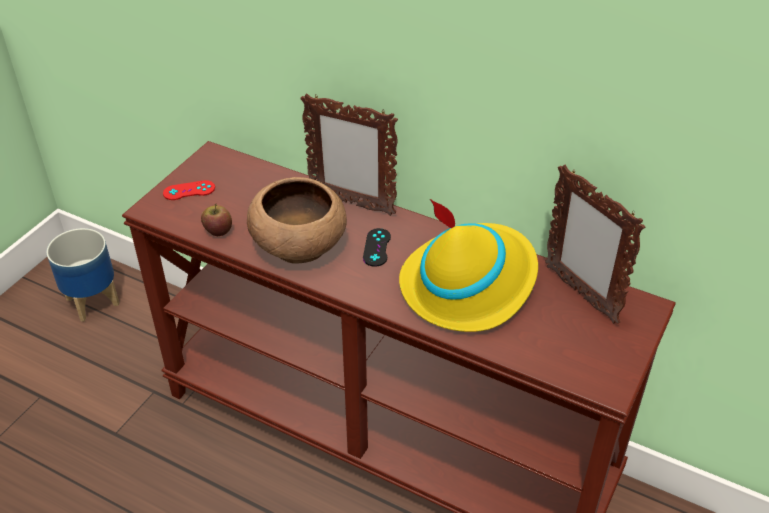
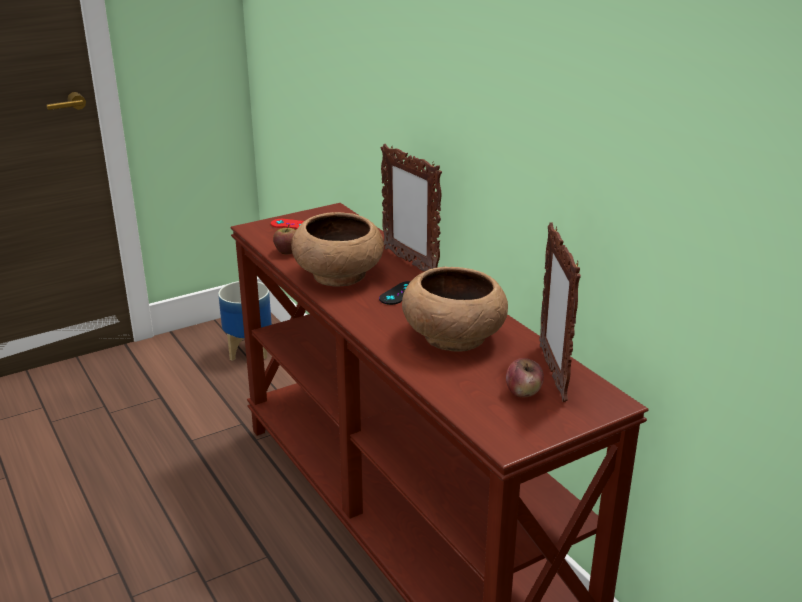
camera: 30 degrees right, 15 degrees down
yellow hat [399,199,538,332] -> brown bowl [402,267,508,352]
none -> apple [506,358,544,398]

